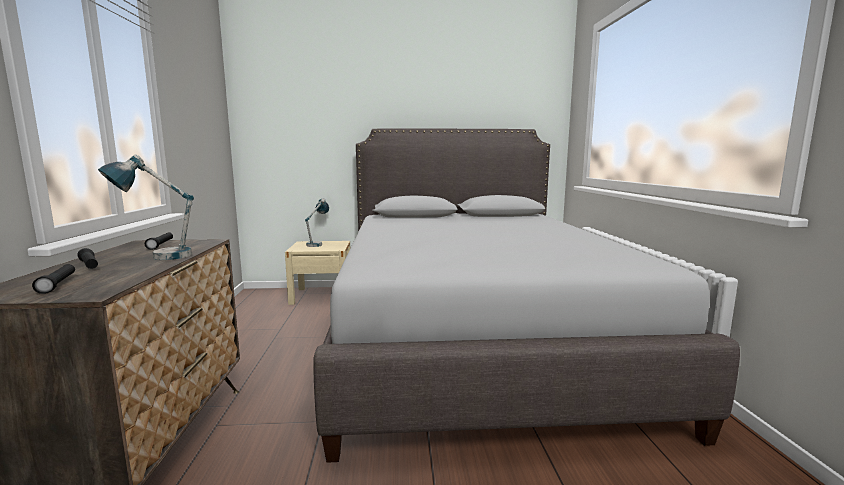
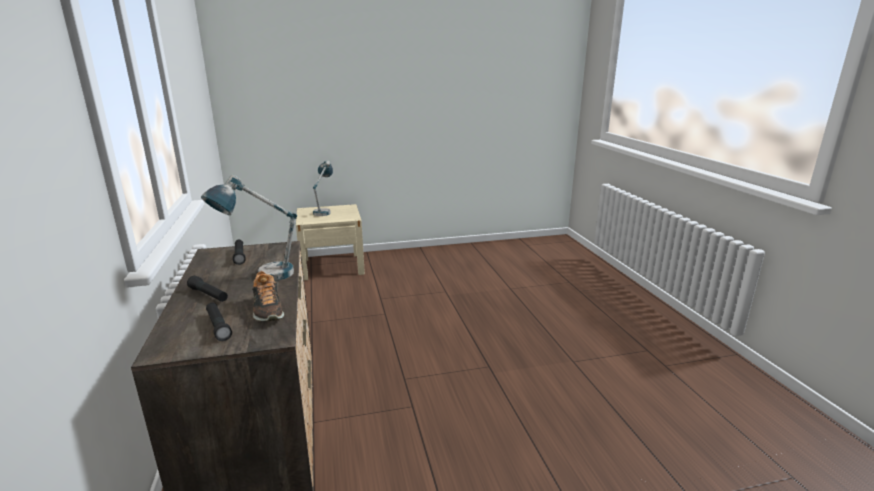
camera: 10 degrees left, 10 degrees up
grey bed [314,128,740,463] -> none
none -> shoe [253,271,284,322]

